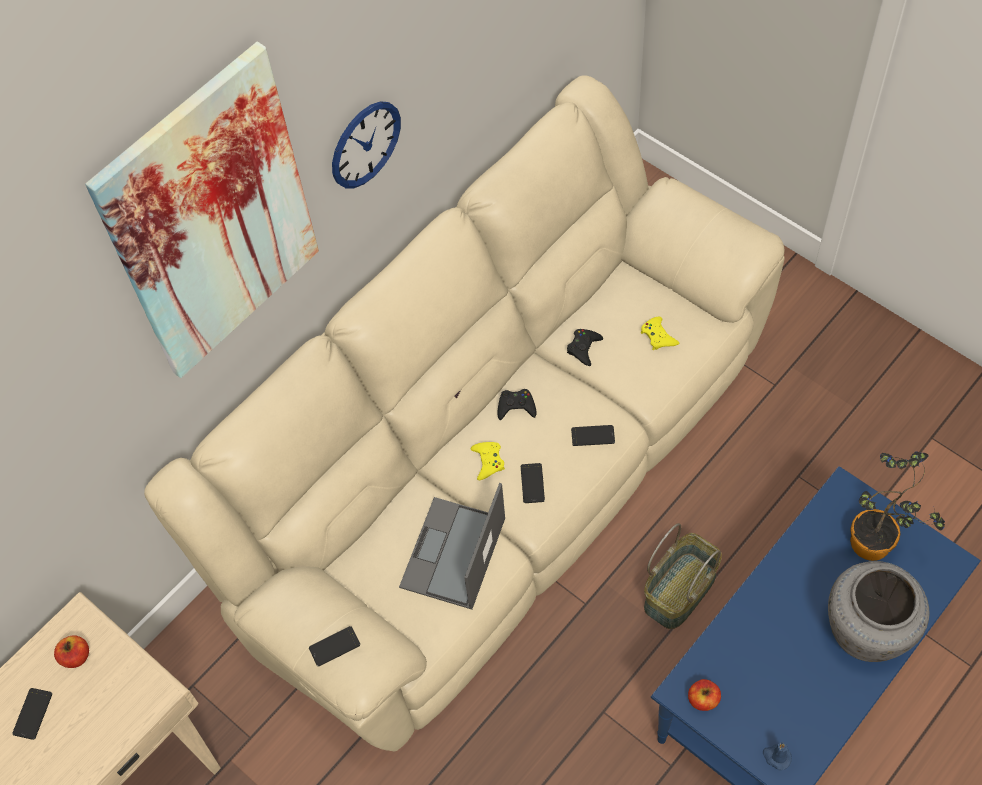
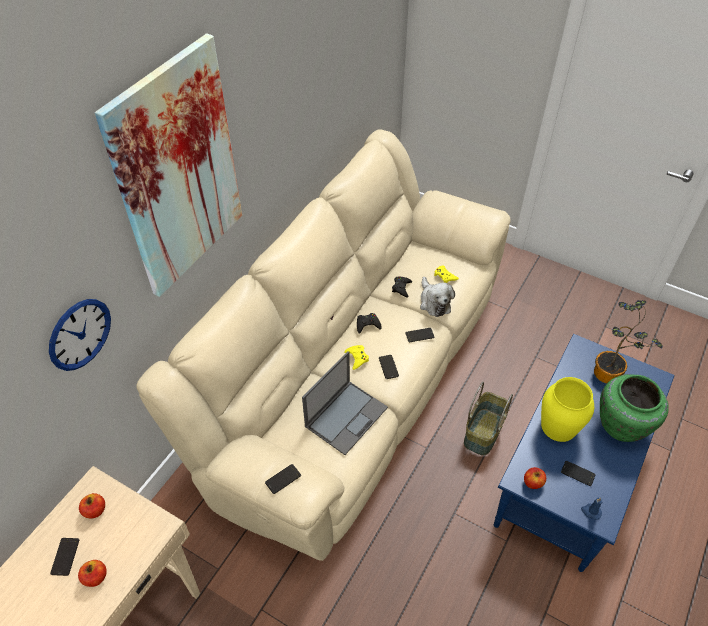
camera: 15 degrees left, 10 degrees down
wall clock [332,101,401,188] -> wall clock moved to [49,299,111,371]
laptop [399,483,505,610] -> laptop turned 150 degrees counterclockwise [302,351,388,455]
grey vase [828,561,930,662] -> green vase [600,374,669,442]
none -> apple [78,560,107,587]
none -> plush toy [420,277,455,317]
none -> yellow vase [541,377,594,442]
none -> phone [561,461,596,486]

